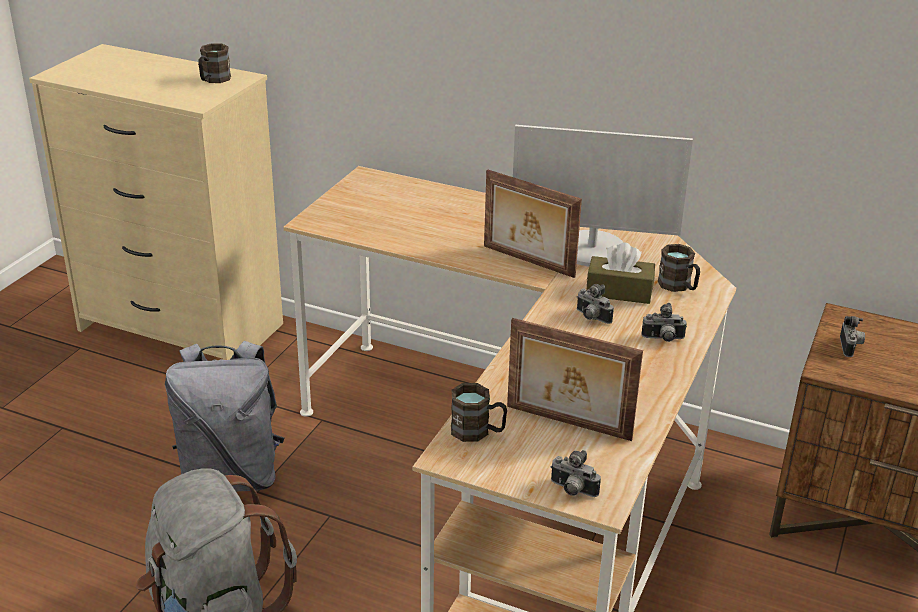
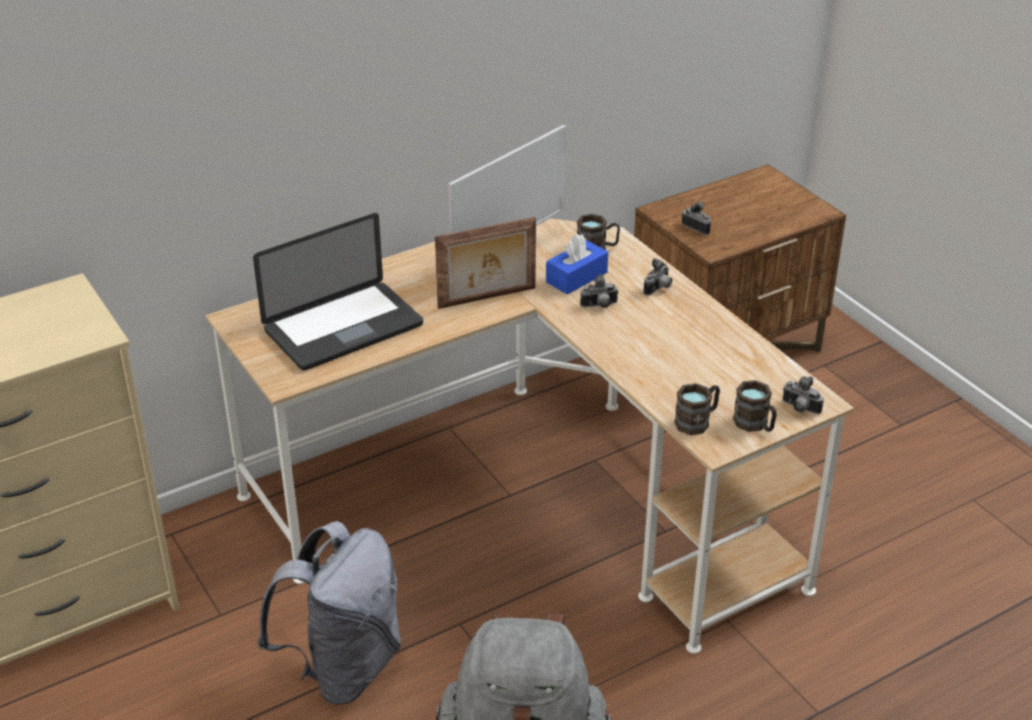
camera: 55 degrees left, 5 degrees up
brown mug [198,43,231,83] -> brown mug moved to [733,380,777,432]
picture frame [507,318,643,441] -> none
camera [550,450,601,497] -> camera turned 60 degrees clockwise [783,376,824,414]
brown tissue box [586,243,655,304] -> blue tissue box [546,234,608,295]
none -> laptop [253,213,423,371]

